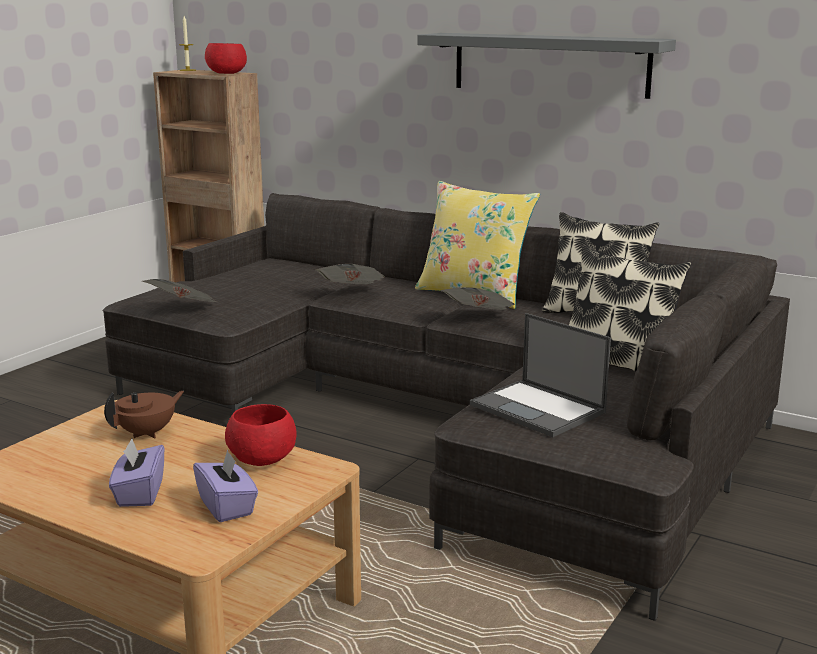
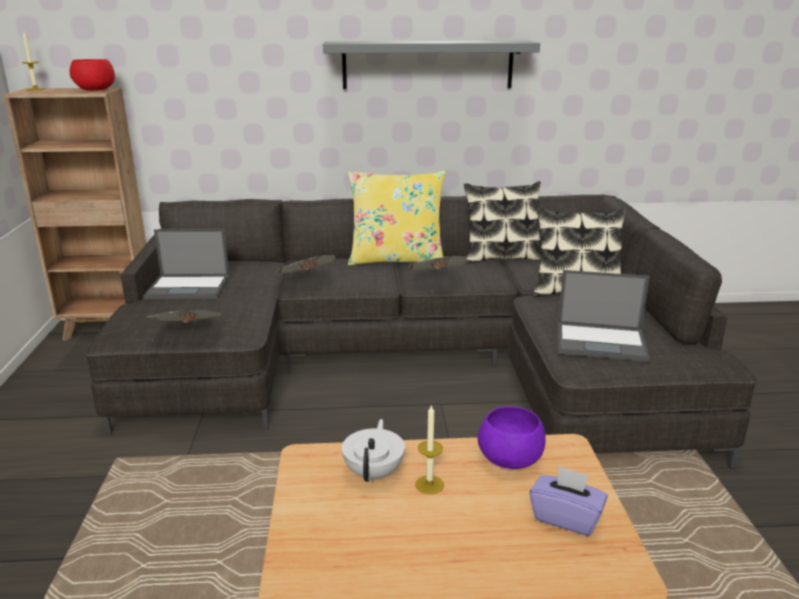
camera: 35 degrees left, 5 degrees up
brown teapot [104,391,184,439] -> white teapot [342,419,405,483]
purple tissue box [109,438,164,507] -> none
red bowl [225,404,297,466] -> purple bowl [478,406,546,469]
none -> laptop [143,229,229,299]
none -> candle [415,405,444,494]

